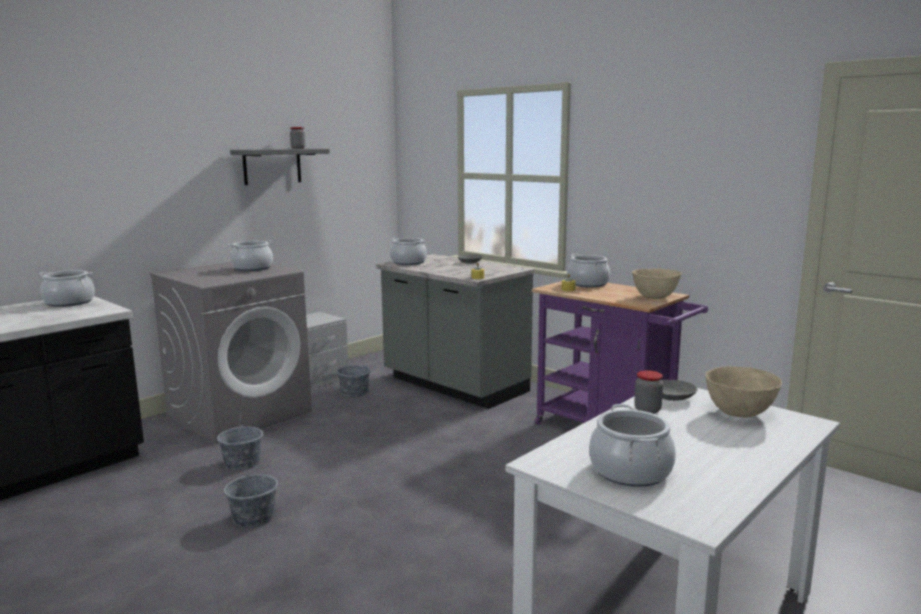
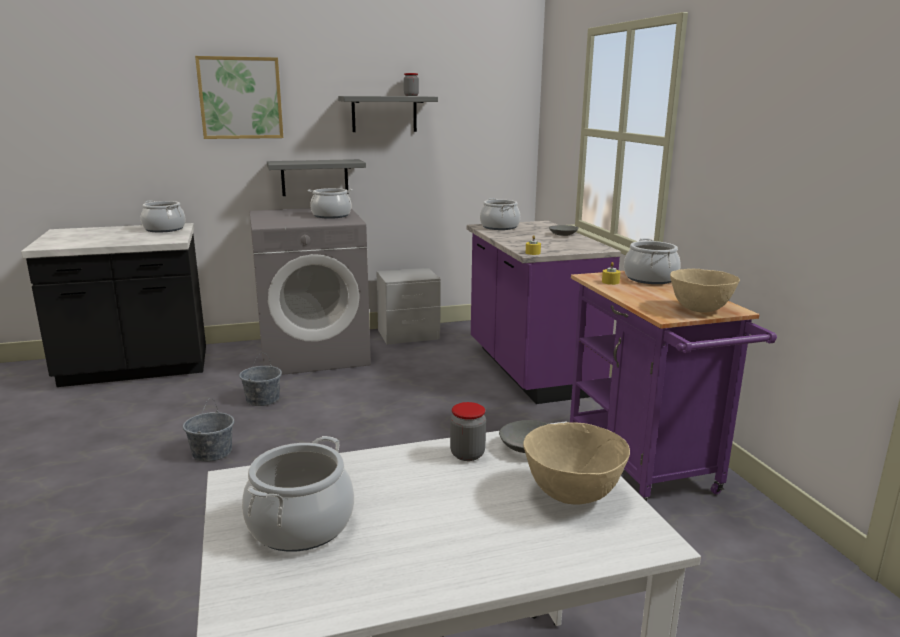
camera: 30 degrees right, 5 degrees up
grey bucket [337,353,371,397] -> none
grey counter [376,254,534,409] -> purple counter [467,221,621,404]
none -> picture [195,56,283,139]
none -> grey shelf [267,159,366,196]

